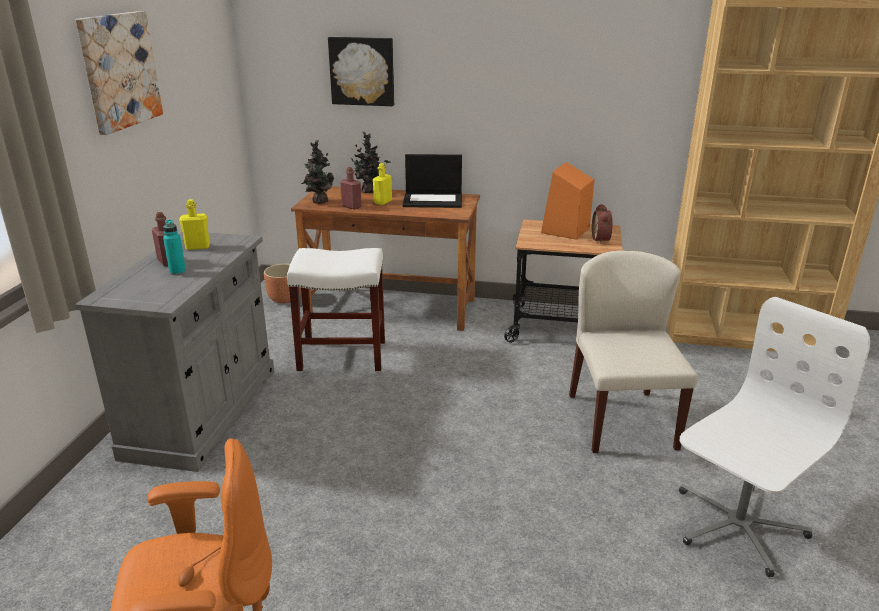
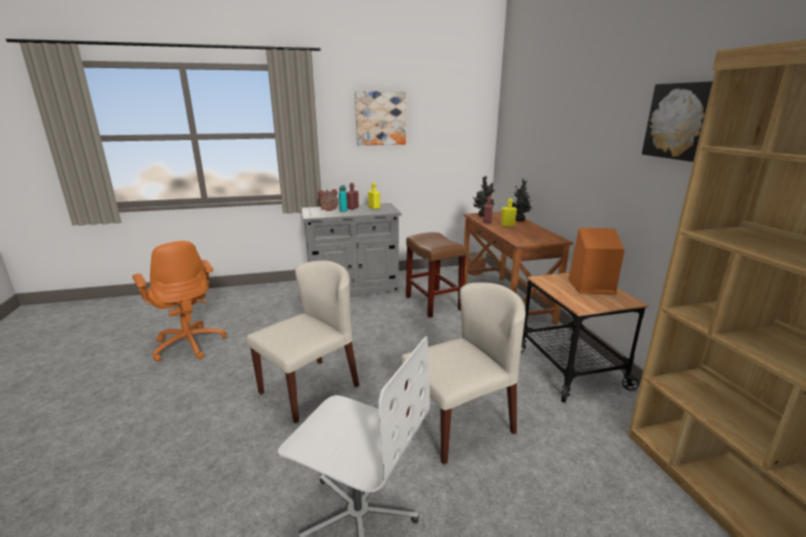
camera: 65 degrees right, 5 degrees down
white stool [287,248,385,372] -> brown stool [406,232,467,318]
picture [328,37,394,106] -> picture moved to [642,81,713,162]
laptop [402,154,462,208] -> none
alarm clock [592,204,613,244] -> alarm clock moved to [318,189,338,211]
none -> beige chair [246,260,359,424]

